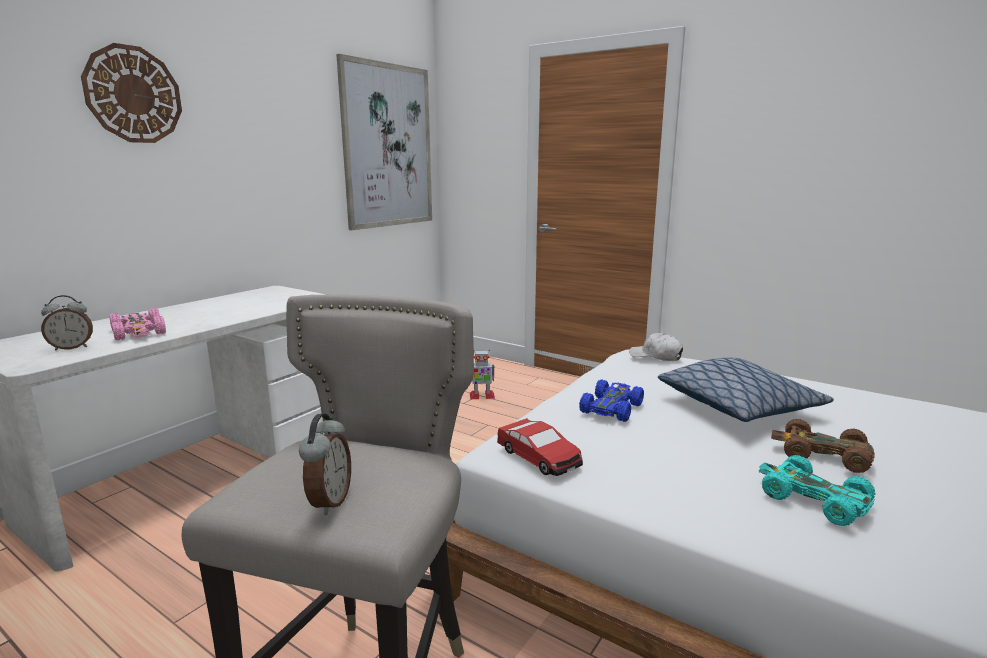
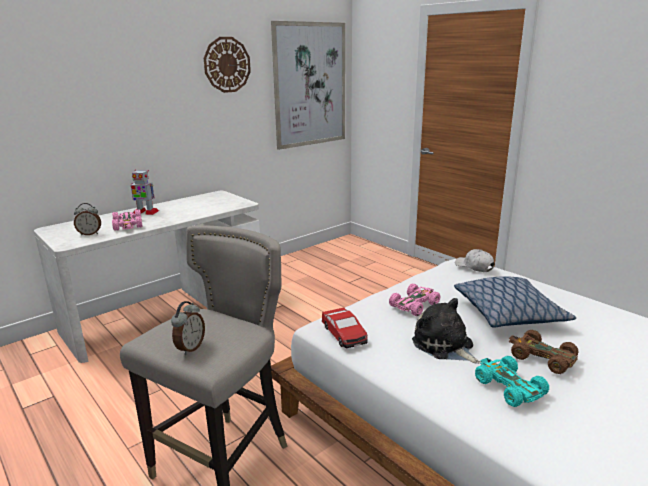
camera: 15 degrees right, 5 degrees up
wall clock [81,43,182,143] -> wall clock moved to [204,37,251,93]
toy robot [470,350,495,399] -> toy robot moved to [130,170,159,215]
blue toy car [579,380,644,422] -> pink toy car [389,283,441,316]
none -> plush toy [412,298,480,364]

